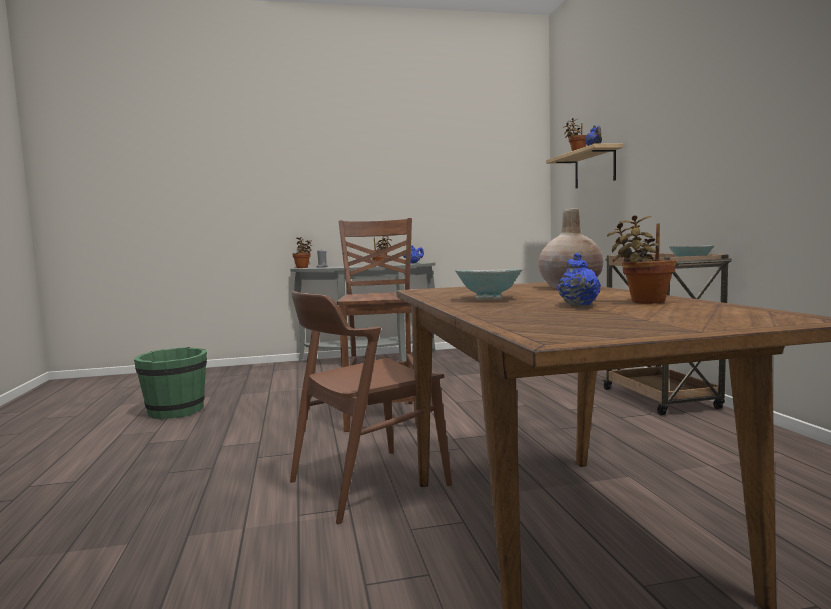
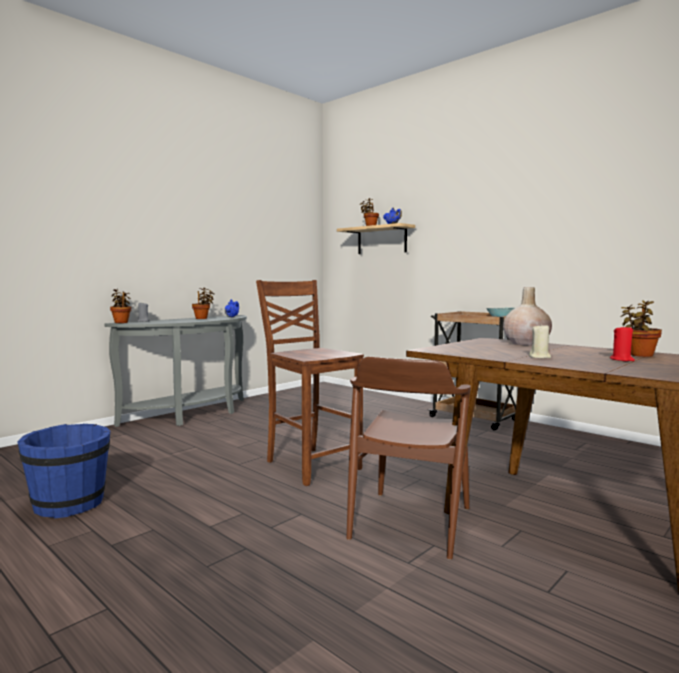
camera: 35 degrees left, 0 degrees up
green bucket [134,347,207,419] -> blue bucket [17,424,111,519]
bowl [455,269,523,299] -> beige candle [529,323,551,358]
blue teapot [558,253,601,306] -> red candle [610,325,635,361]

